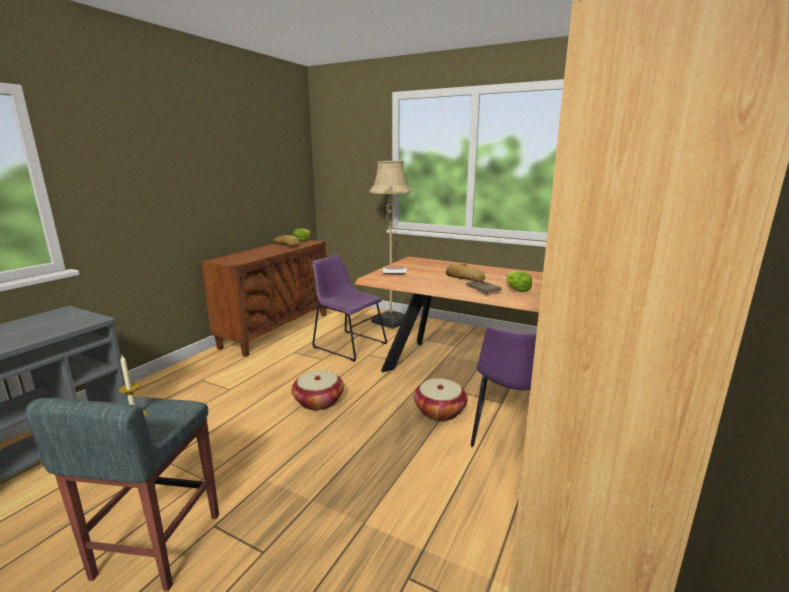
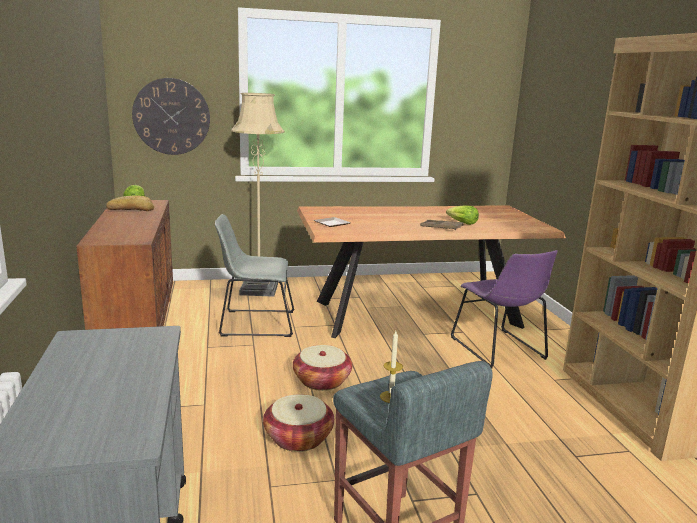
camera: 40 degrees left, 0 degrees up
purple chair [312,255,387,362] -> grey chair [215,214,295,337]
basket [414,378,468,421] -> basket moved to [263,394,334,452]
bread [446,264,485,282] -> none
none -> wall clock [132,78,210,155]

